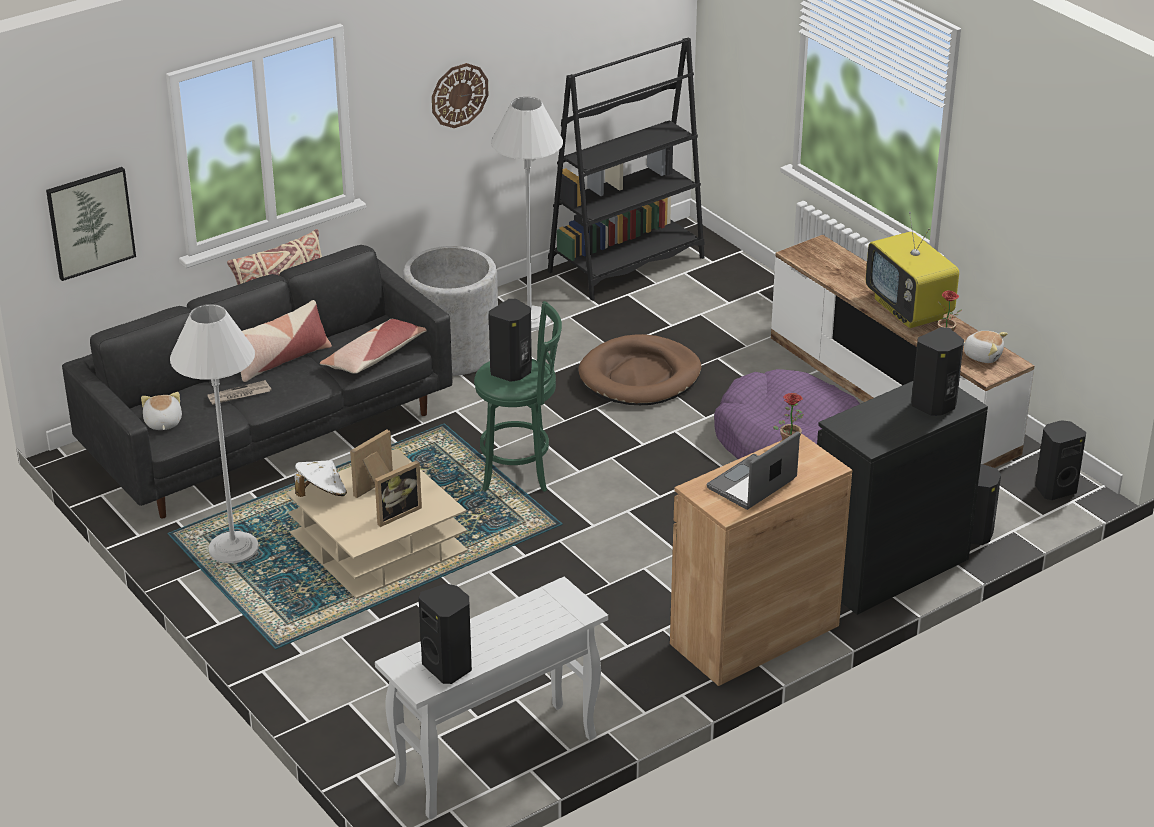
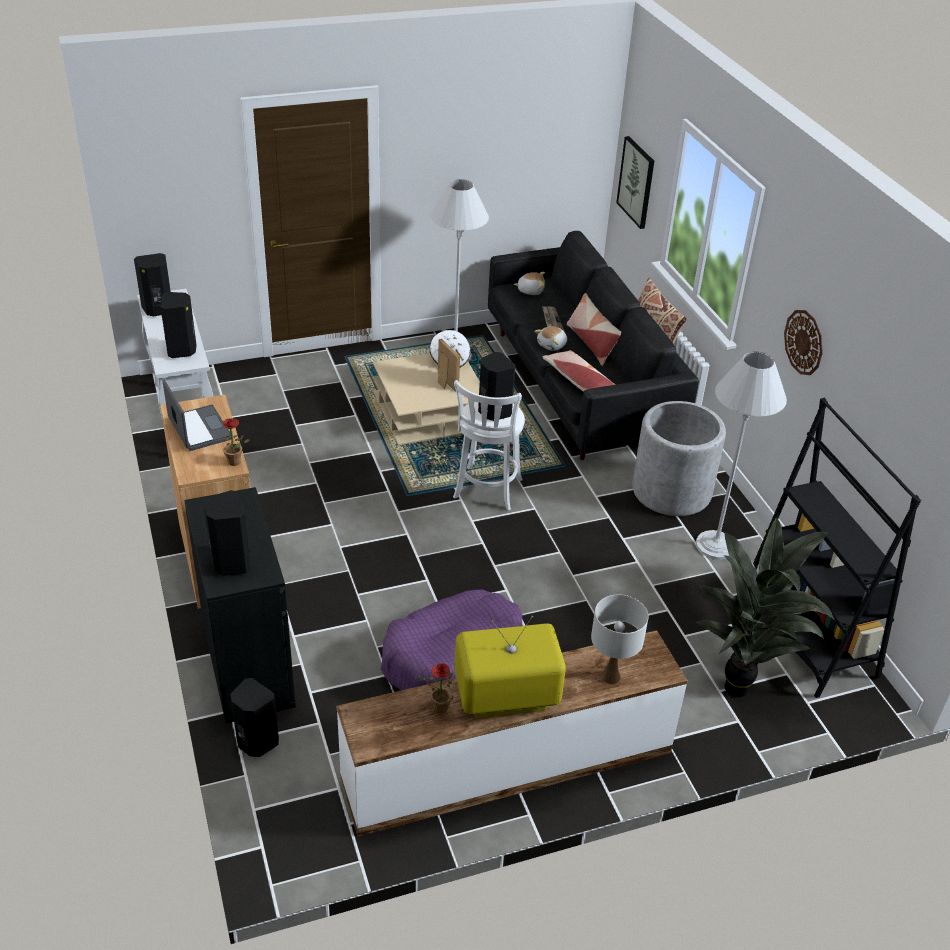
camera: 105 degrees right, 5 degrees up
picture frame [375,460,422,527] -> none
green stool [474,301,562,492] -> white stool [453,380,525,510]
brown dog bed [578,334,701,405] -> none
plush toy [963,331,1008,363] -> plush toy moved to [534,326,567,351]
black speaker [1035,420,1086,500] -> black speaker moved to [161,292,196,358]
none -> white table lamp [591,595,648,684]
none -> potted plant [696,517,835,697]

